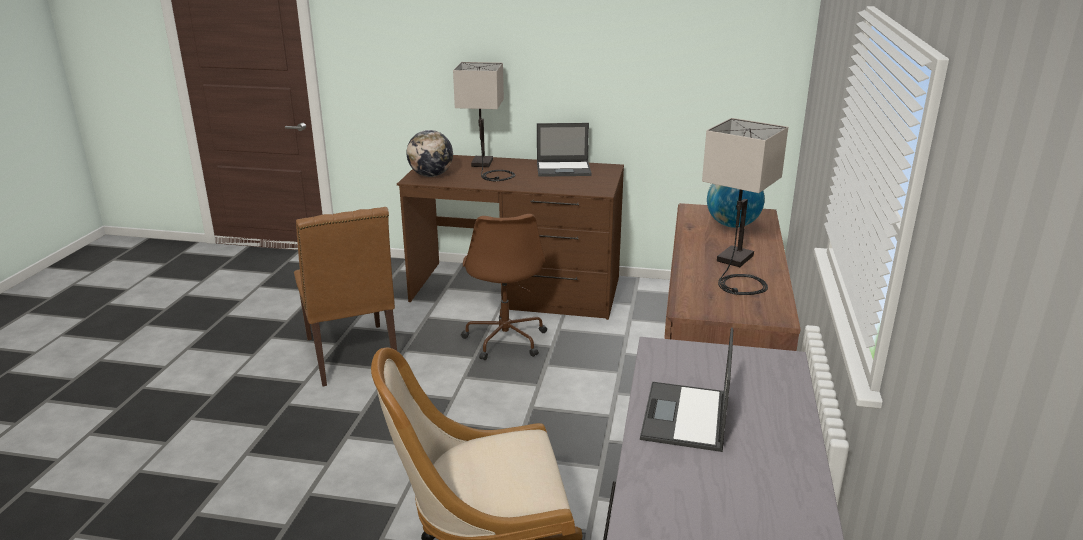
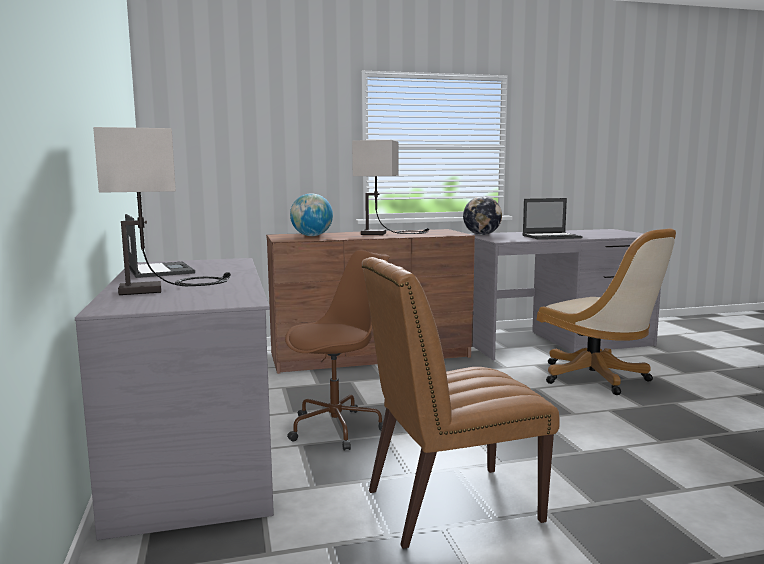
camera: 115 degrees left, 15 degrees down
brown chair [294,207,397,386] -> brown chair turned 150 degrees counterclockwise [362,257,559,549]
brown desk [397,155,624,320] -> grey desk [75,258,274,540]
globe [407,130,453,177] -> globe moved to [463,196,502,235]

